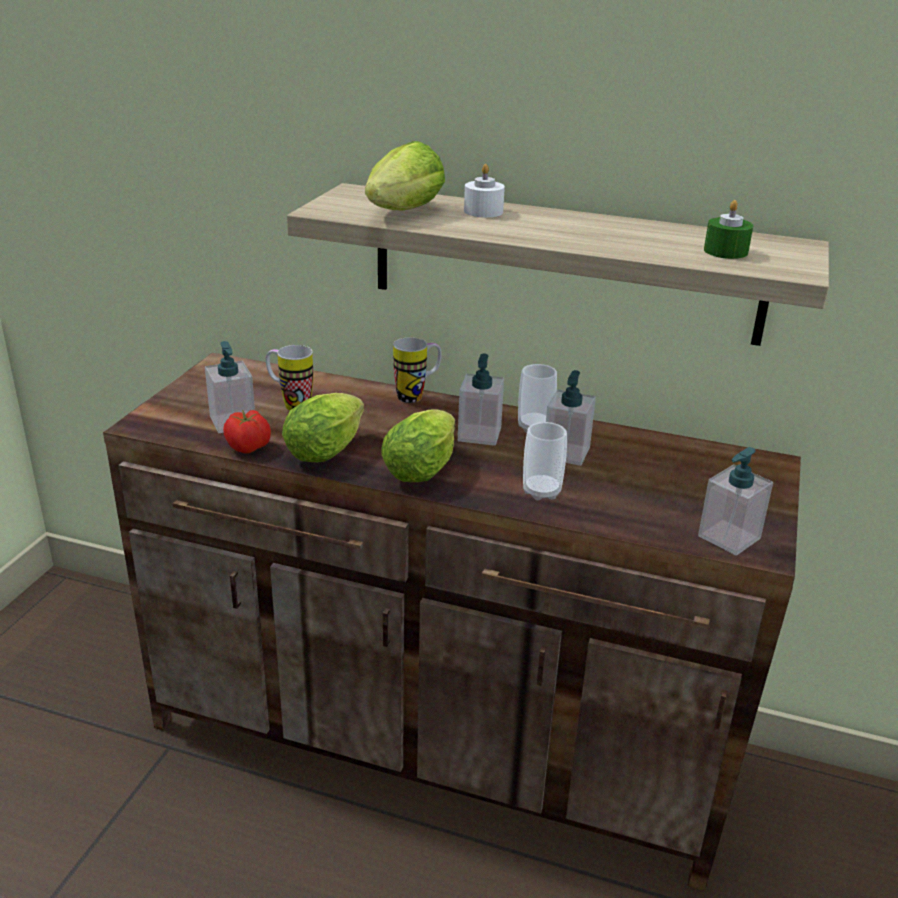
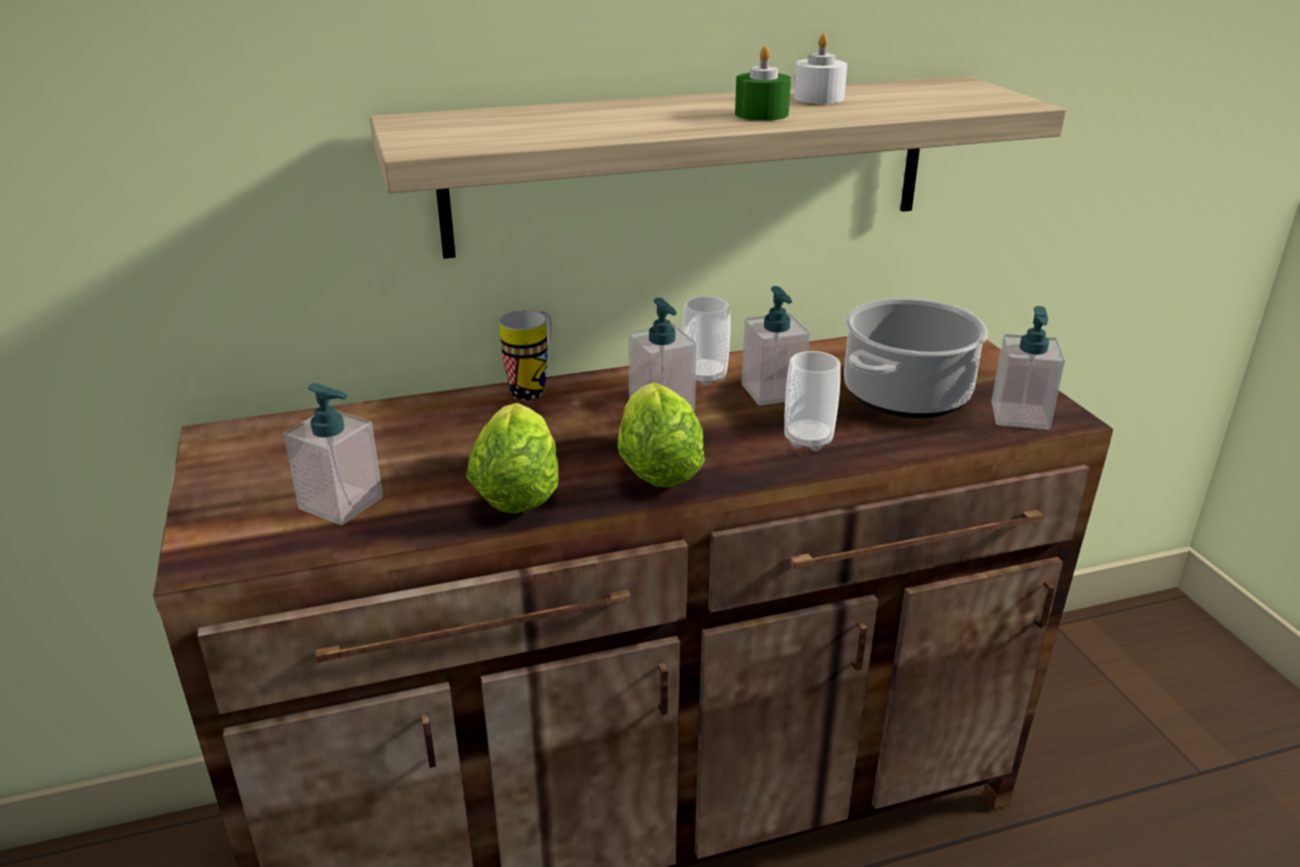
camera: 35 degrees left, 0 degrees up
tomato [223,410,271,453] -> none
mug [266,345,313,411] -> none
lettuce [365,141,445,210] -> none
white candle [464,164,505,217] -> white candle moved to [793,34,847,104]
green candle [704,200,753,259] -> green candle moved to [735,46,791,121]
none -> cooking pot [844,298,988,418]

